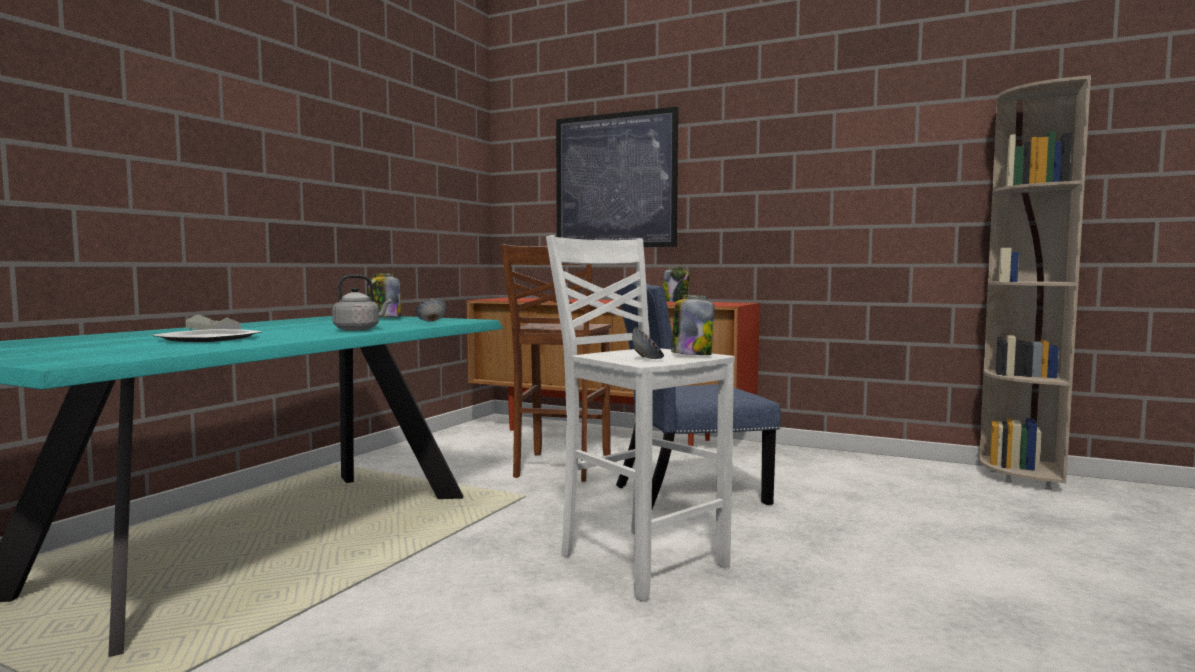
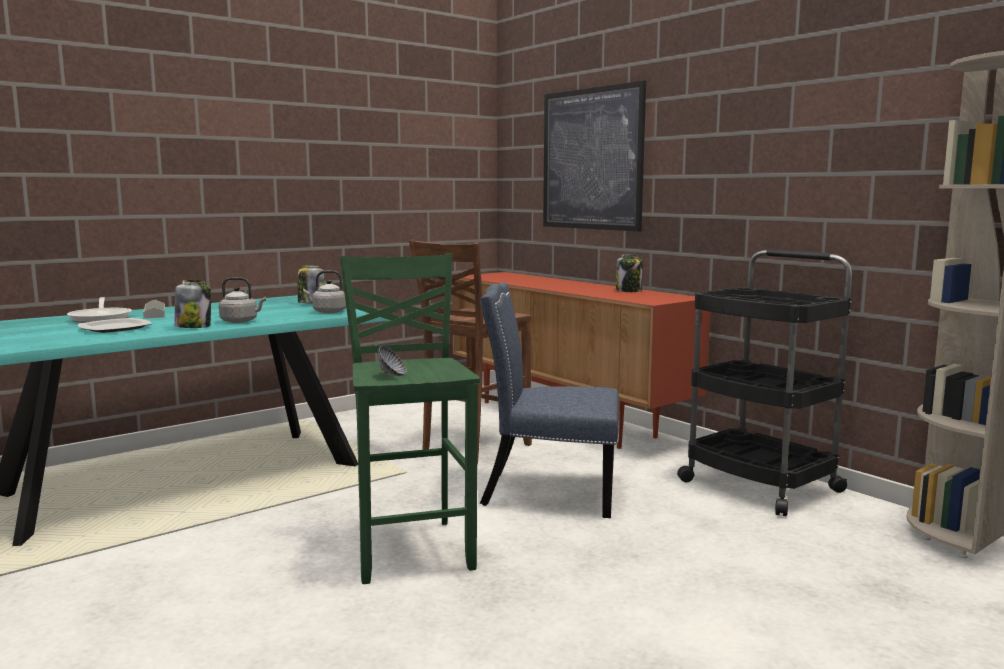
camera: 25 degrees right, 5 degrees up
bowl [415,298,447,322] -> grey kettle [303,270,346,313]
white stool [546,235,735,601] -> green stool [340,253,480,584]
jar [671,295,714,355] -> jar moved to [175,280,211,328]
none -> frying pan [67,297,132,323]
none -> black cart [677,249,852,516]

